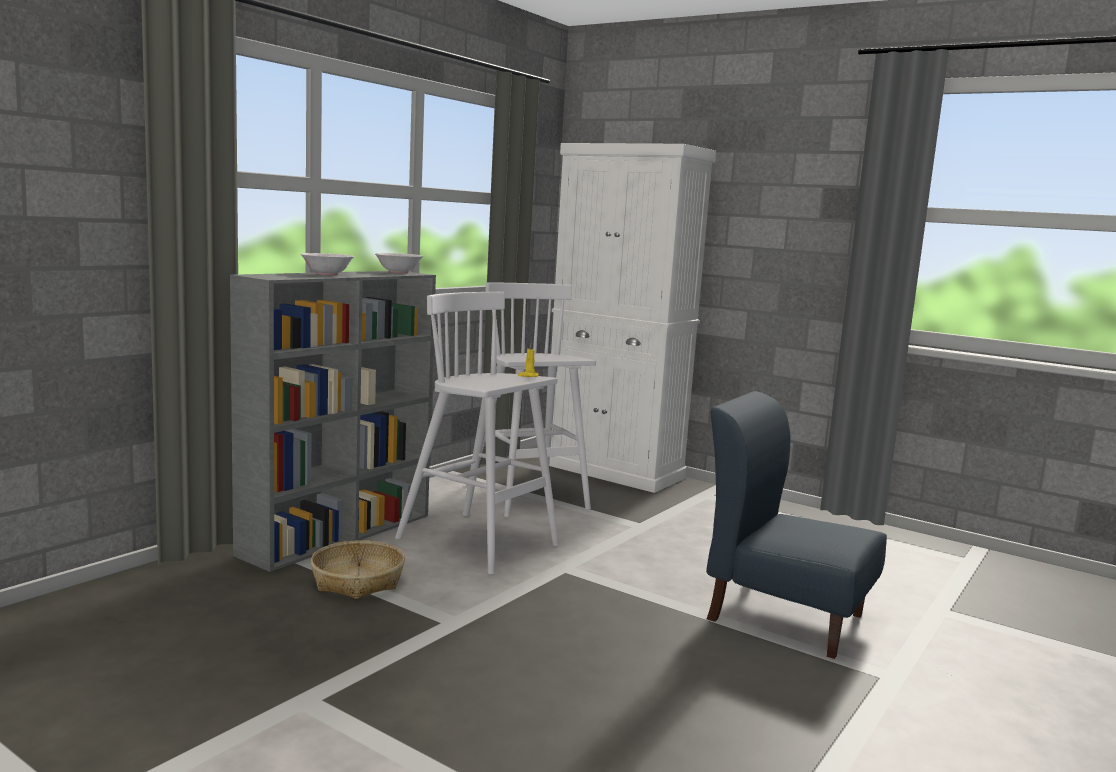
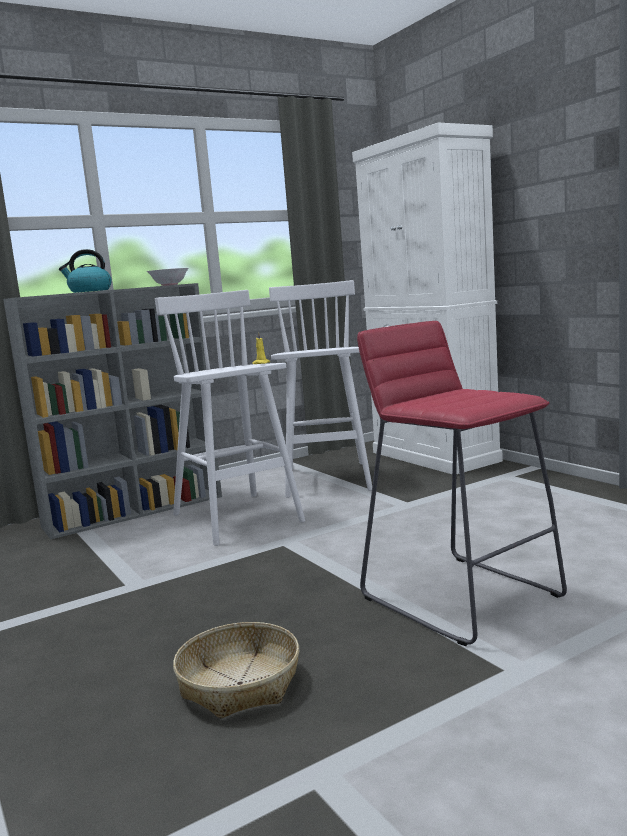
camera: 25 degrees right, 0 degrees up
white bowl [301,253,354,275] -> kettle [59,249,112,293]
basket [311,540,405,599] -> basket moved to [173,622,299,719]
blue chair [706,391,887,659] -> red stool [357,321,567,646]

